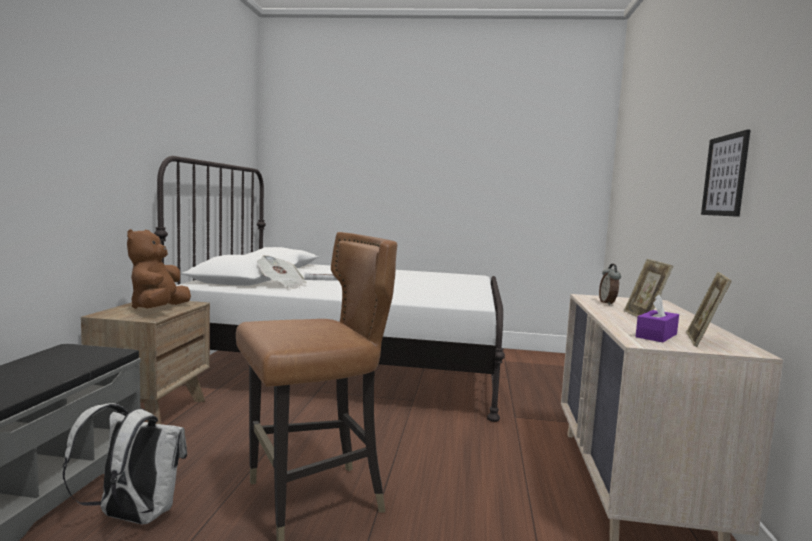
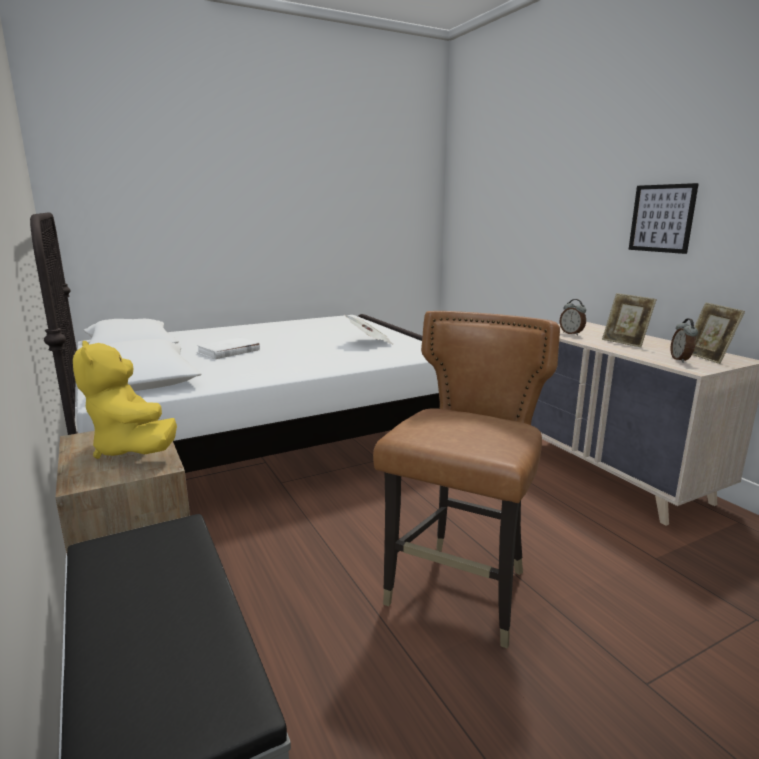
camera: 35 degrees left, 10 degrees up
white backpack [62,403,187,524] -> none
brown plush toy [127,229,191,309] -> yellow plush toy [73,341,177,459]
newspaper [257,255,307,289] -> newspaper moved to [344,315,395,345]
purple tissue box [636,295,679,342] -> alarm clock [670,318,698,363]

